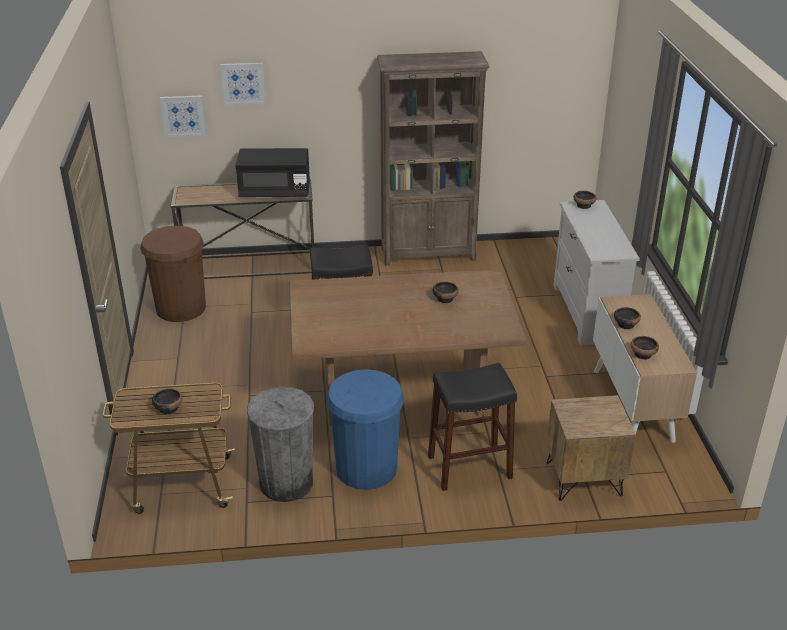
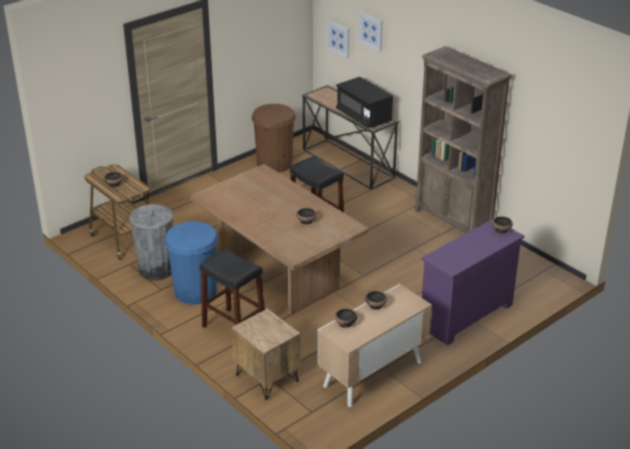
camera: 55 degrees right, 0 degrees up
white dresser [553,200,640,345] -> purple dresser [421,219,524,346]

